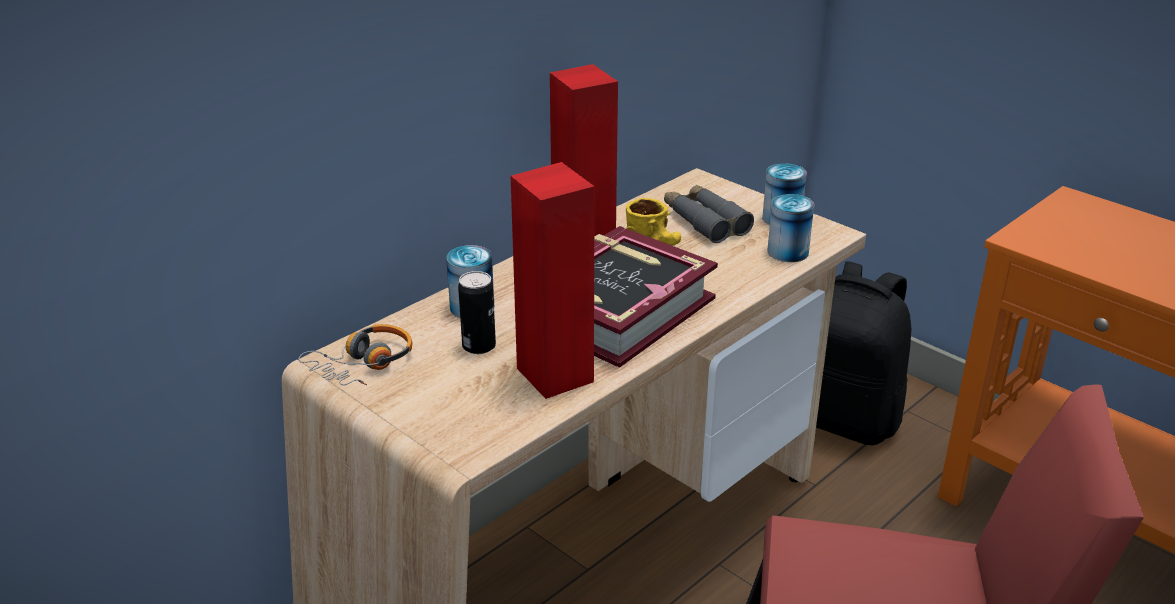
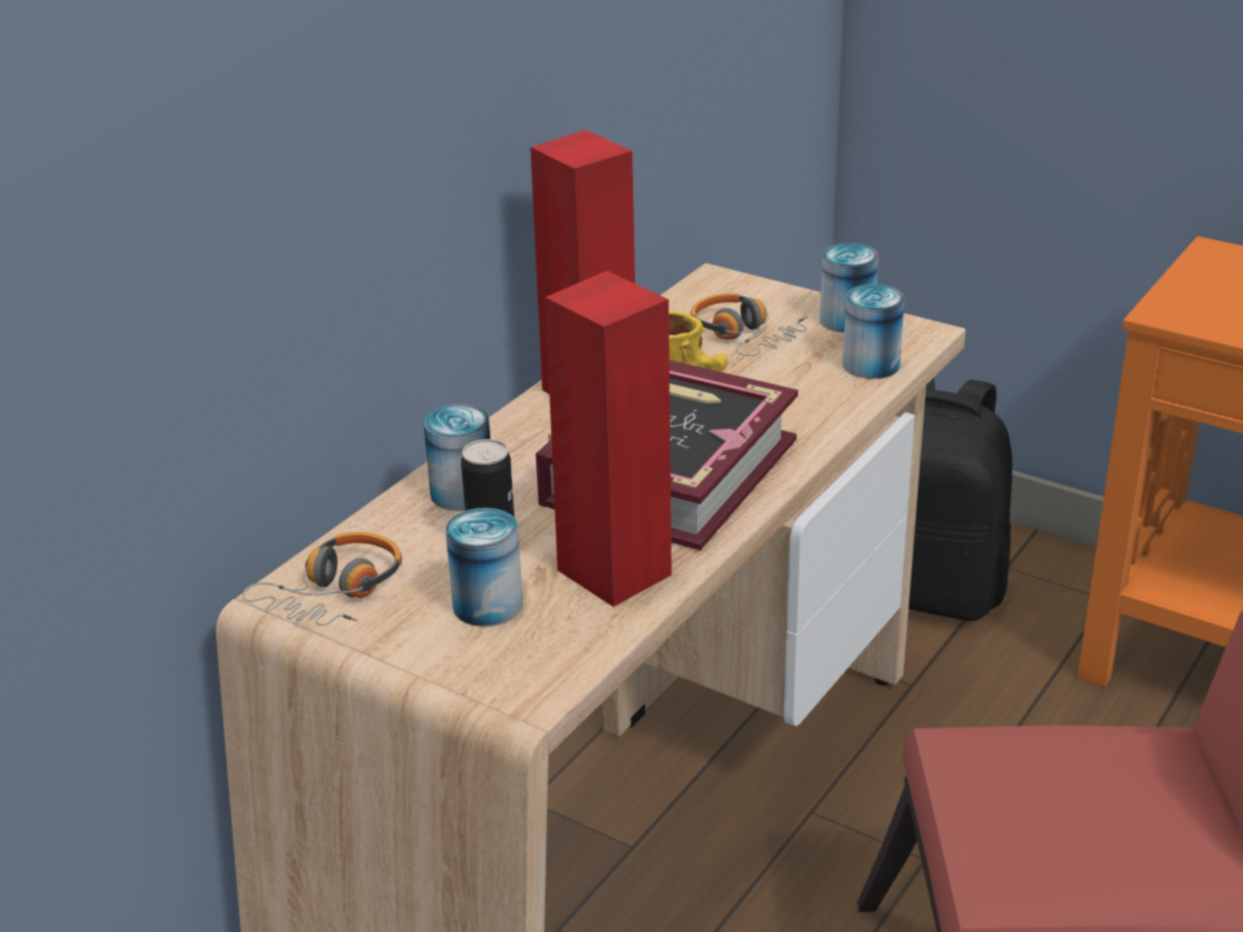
camera: 10 degrees left, 0 degrees up
grey binoculars [664,184,754,243] -> headphones [690,293,808,356]
none -> can [446,508,523,627]

